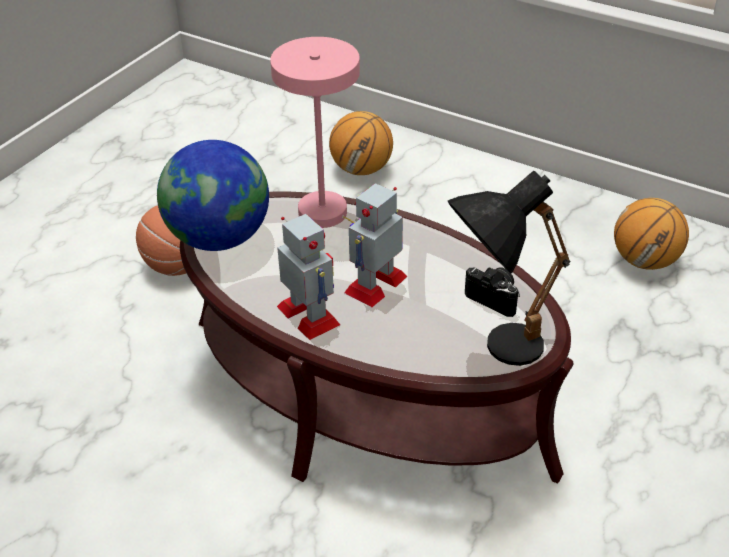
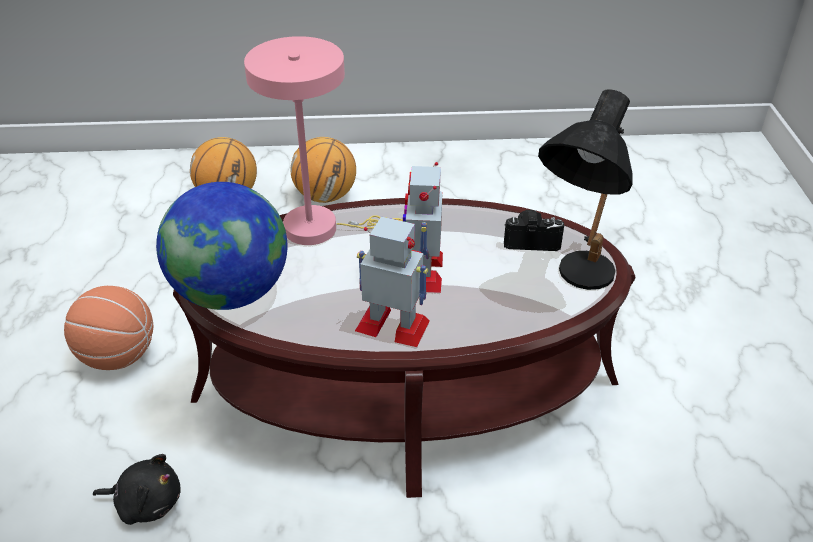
camera: 35 degrees left, 0 degrees up
basketball [614,198,689,270] -> basketball moved to [290,137,356,203]
none -> black plush toy [93,454,181,525]

